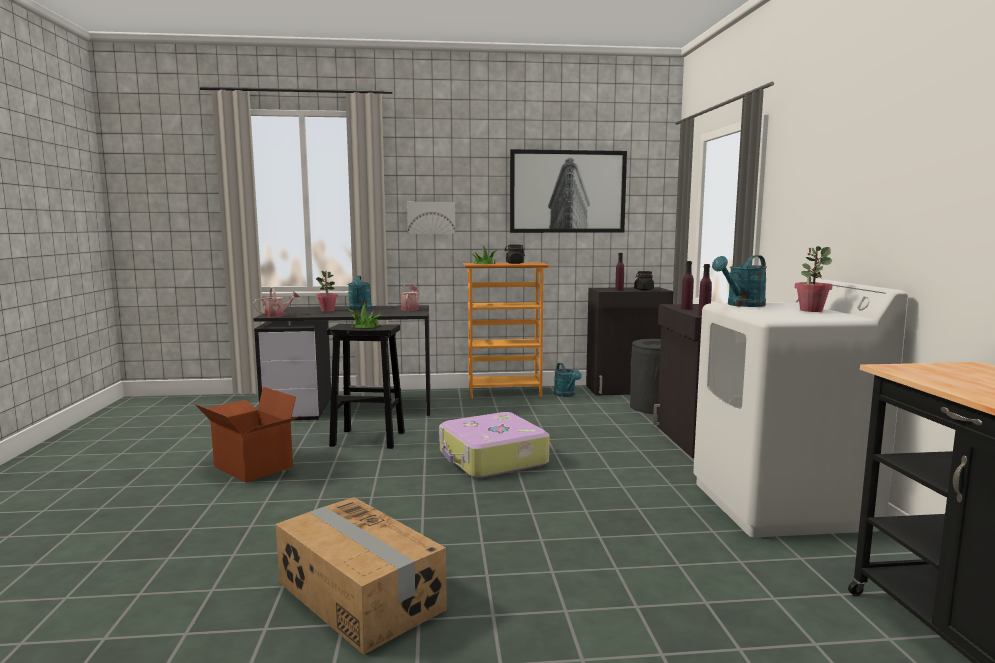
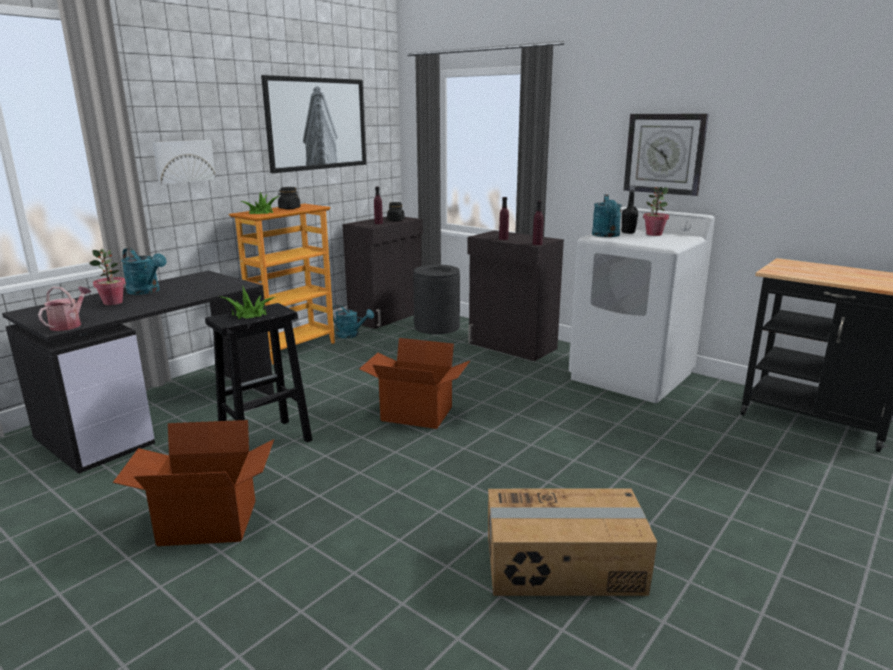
camera: 45 degrees left, 10 degrees up
watering can [400,283,420,311] -> none
suitcase [439,412,549,478] -> cardboard box [359,338,471,429]
none -> black bottle [621,186,638,234]
none -> wall clock [624,114,709,196]

